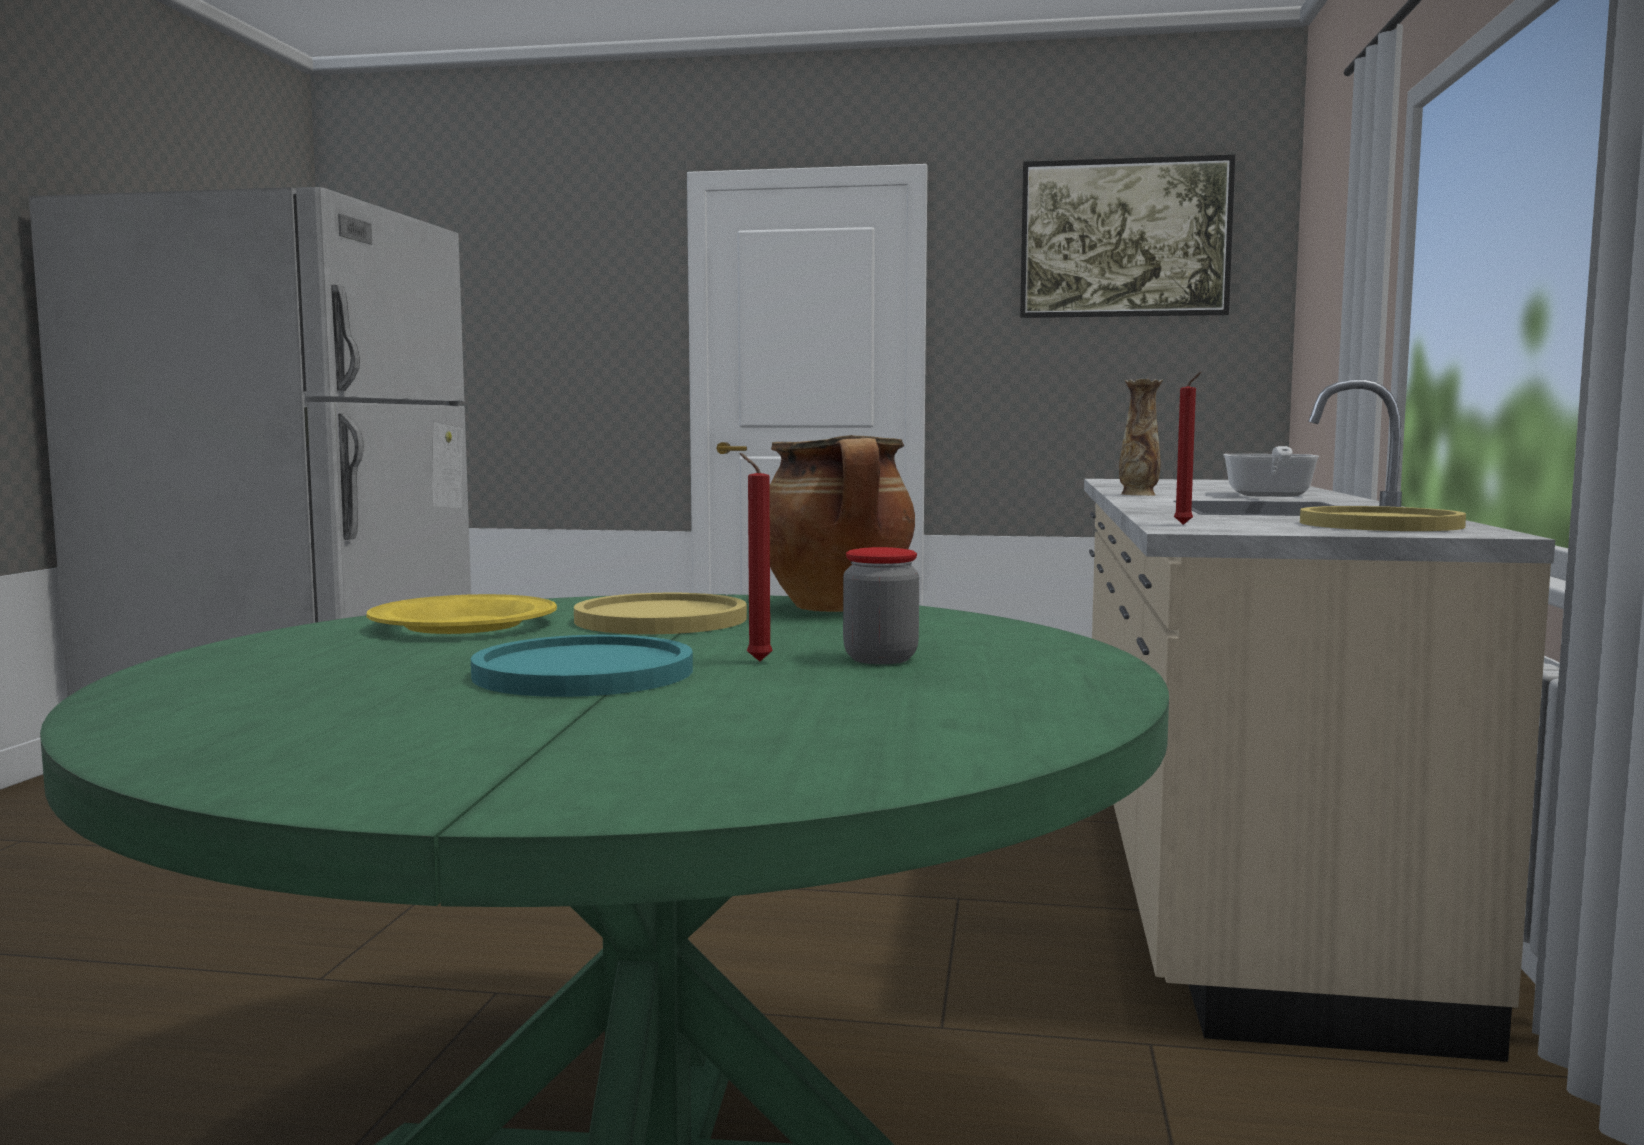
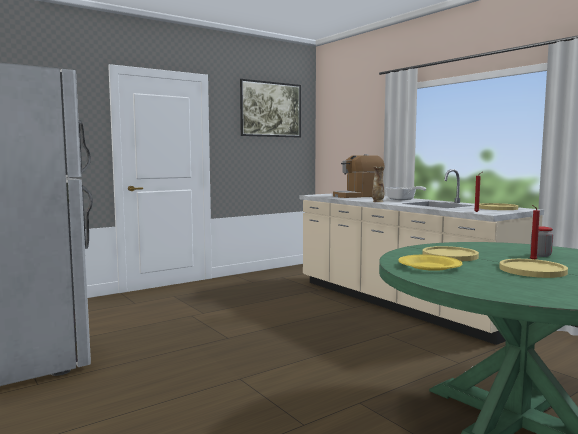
camera: 45 degrees left, 0 degrees up
turquoise plate [471,635,693,697] -> yellow plate [499,259,568,278]
cooking pot [769,435,915,612] -> none
none -> coffee machine [333,154,385,198]

